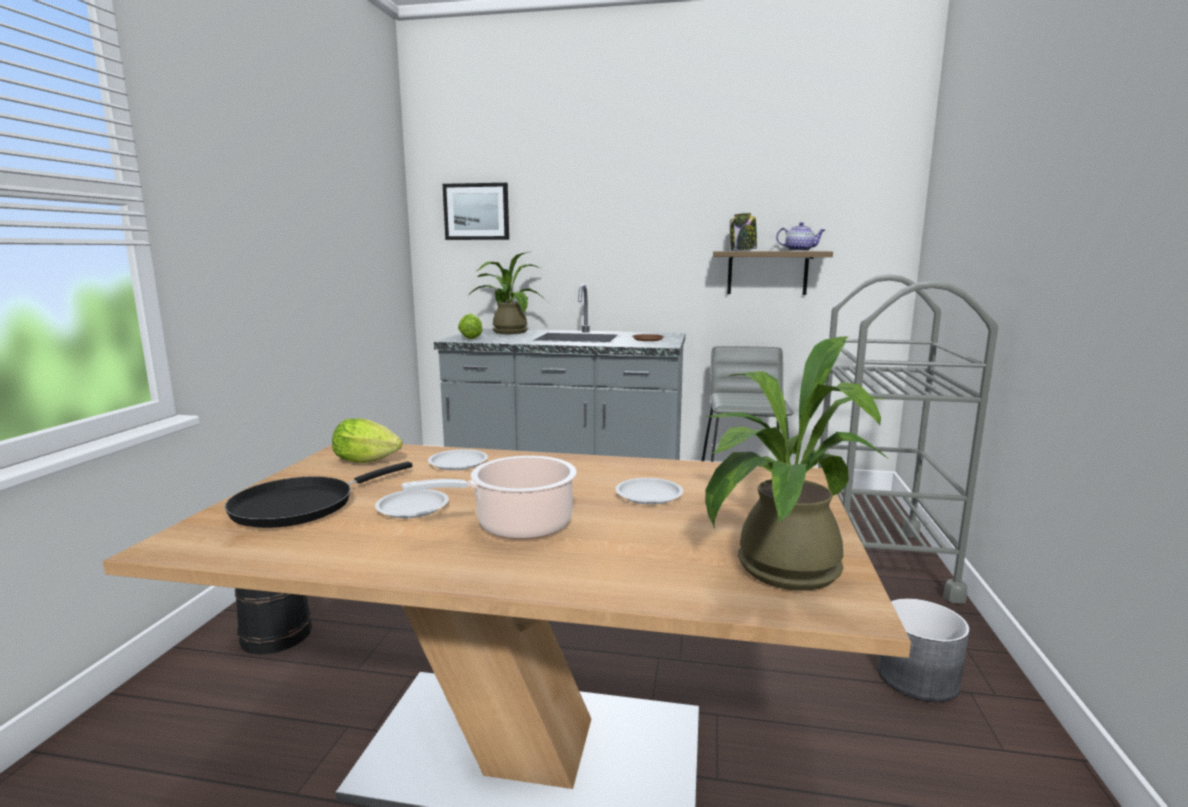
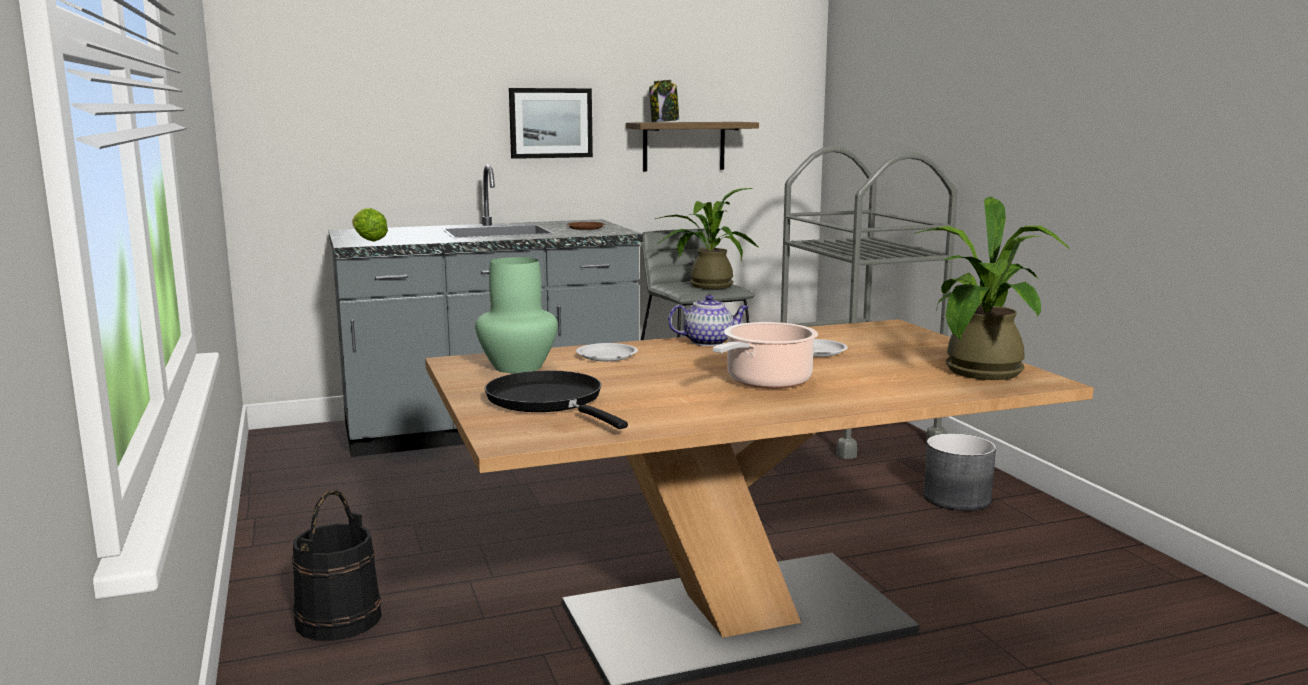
camera: 30 degrees left, 0 degrees up
black frying pan [225,462,412,528] -> black frying pan turned 135 degrees clockwise [485,371,628,429]
lettuce [332,418,402,463] -> green vase [475,257,558,373]
white plate [375,489,449,518] -> none
picture [443,183,509,240] -> picture moved to [509,88,593,159]
potted plant [469,252,549,334] -> potted plant moved to [655,188,760,289]
teapot [776,222,825,251] -> teapot moved to [668,295,748,346]

